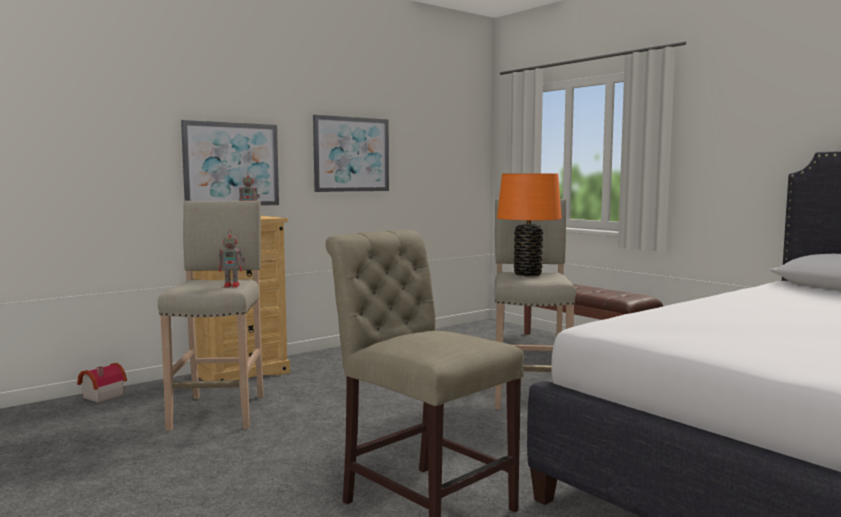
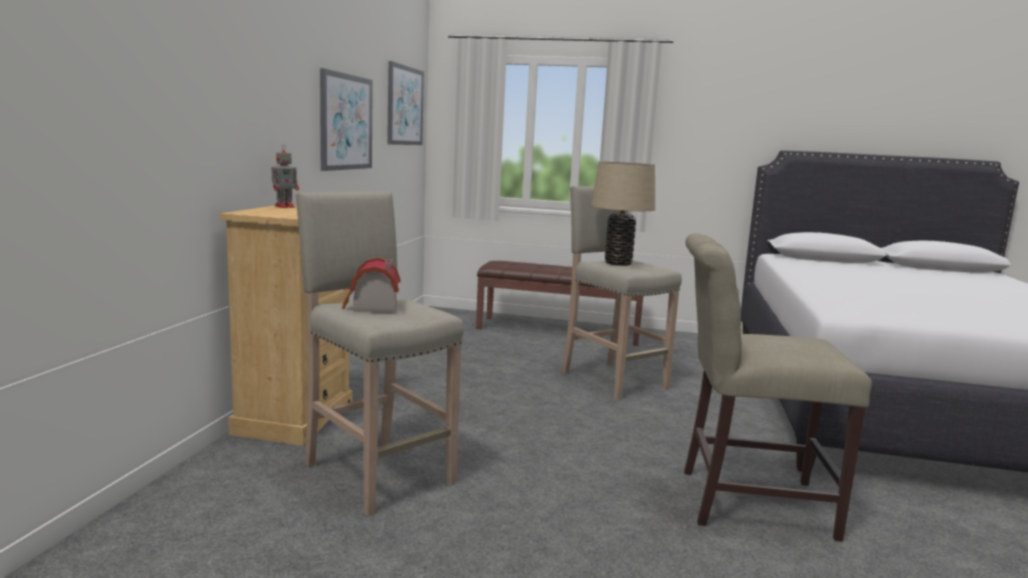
camera: 40 degrees left, 5 degrees up
toy house [77,363,127,403] -> toy house moved to [342,258,400,312]
picture [181,120,279,206] -> picture moved to [387,61,424,145]
toy robot [219,231,245,288] -> none
orange table lamp [497,174,562,276] -> beige table lamp [591,161,655,266]

